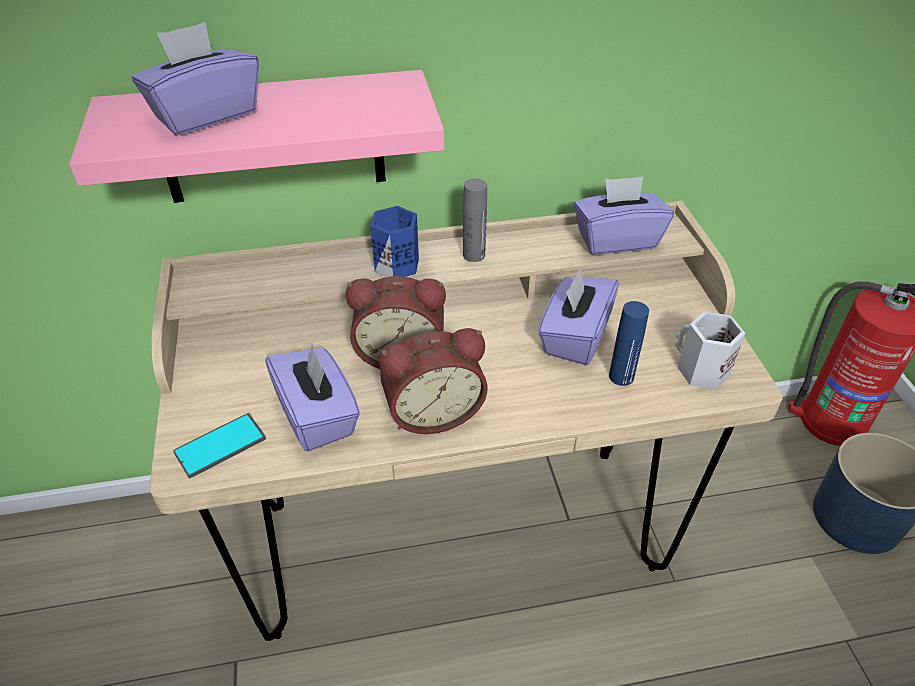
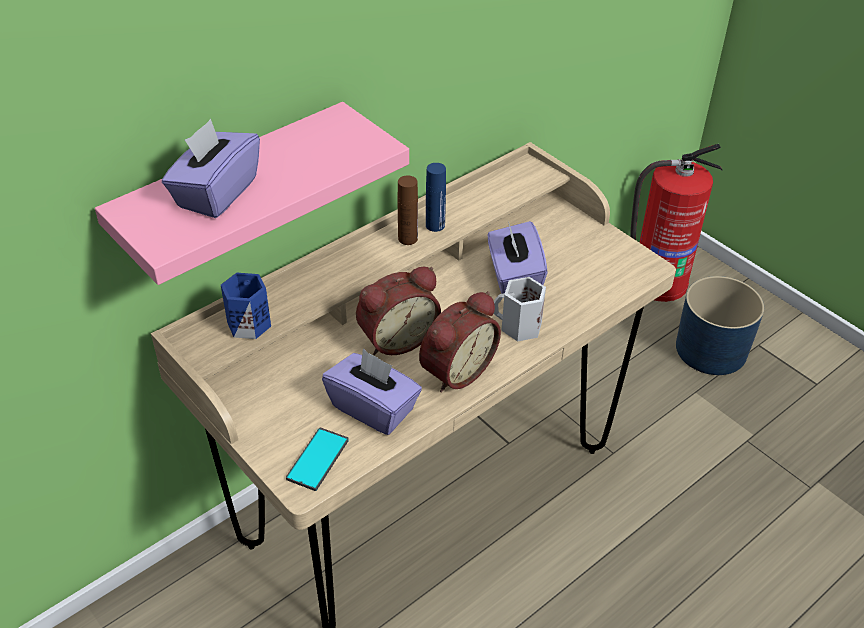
camera: 30 degrees left, 0 degrees up
blue mug [370,206,419,277] -> blue mug moved to [221,273,271,339]
grey bottle [463,178,487,262] -> brown bottle [397,175,418,245]
purple tissue box [574,176,674,254] -> none
blue bottle [609,301,649,386] -> blue bottle moved to [426,163,446,232]
white mug [675,311,745,390] -> white mug moved to [494,277,546,342]

